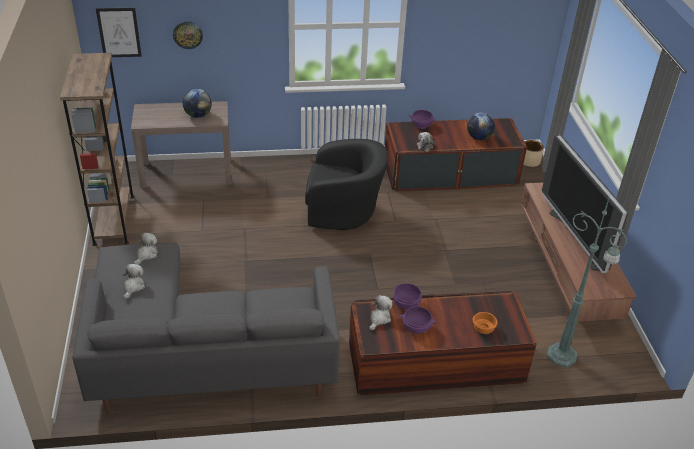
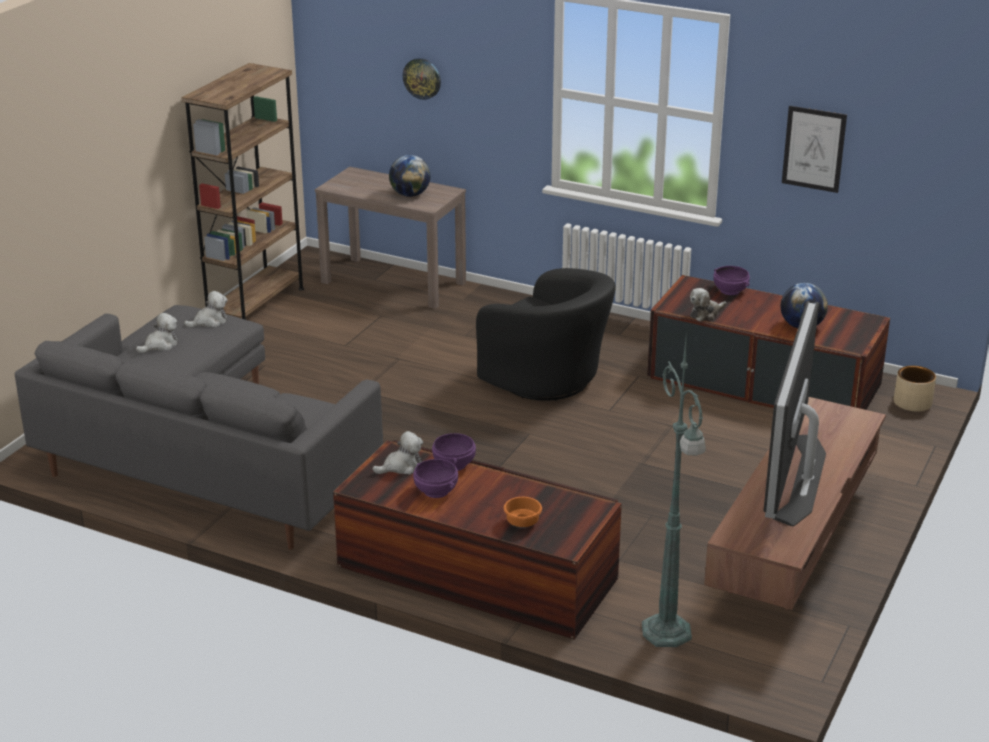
camera: 35 degrees right, 10 degrees down
picture [96,8,142,57] -> picture moved to [782,106,847,193]

